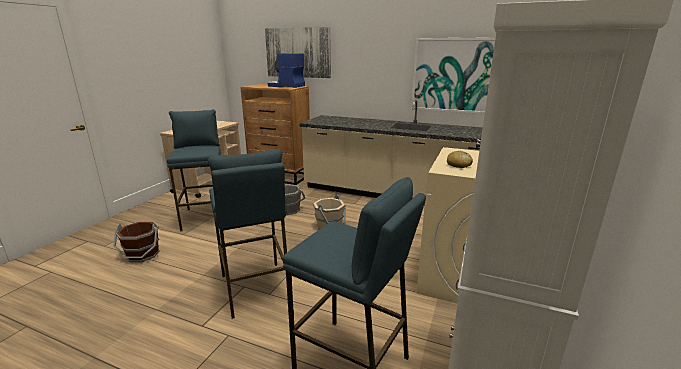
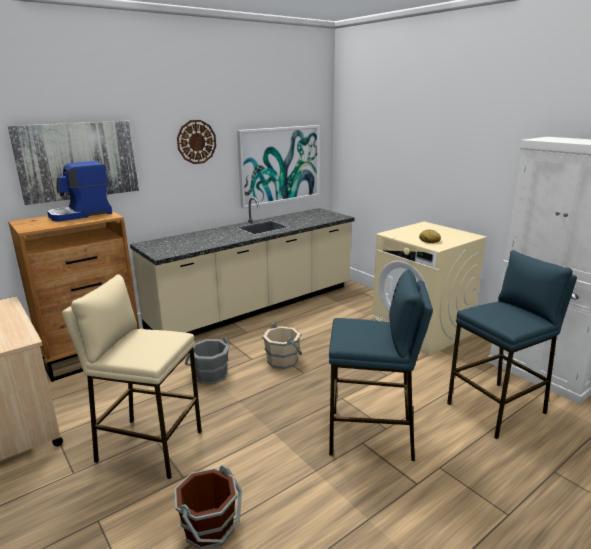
camera: 60 degrees left, 0 degrees up
blue stool [167,109,221,232] -> beige stool [62,274,202,479]
none -> wall clock [177,120,216,164]

